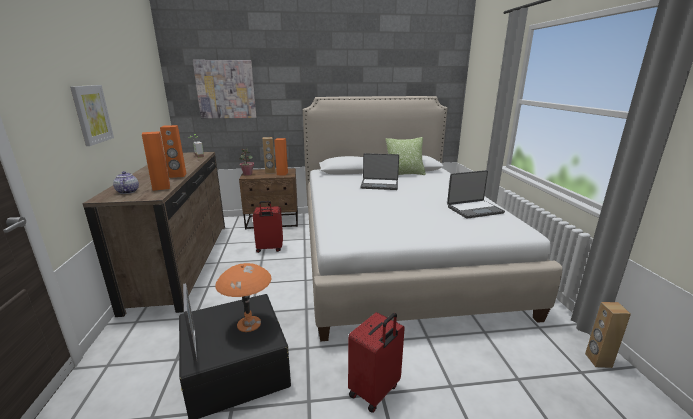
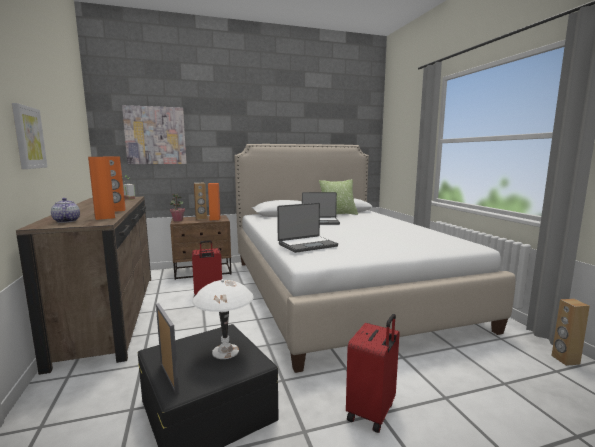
camera: 10 degrees left, 10 degrees down
orange table lamp [215,263,272,332] -> white table lamp [192,279,254,359]
laptop [447,170,505,219] -> laptop moved to [277,203,338,253]

